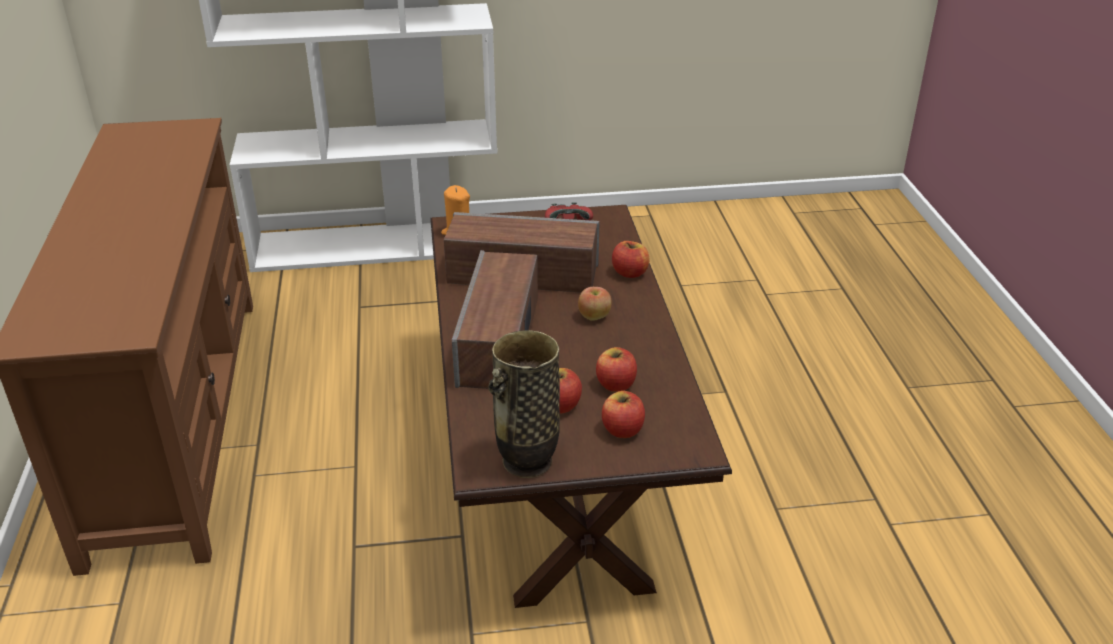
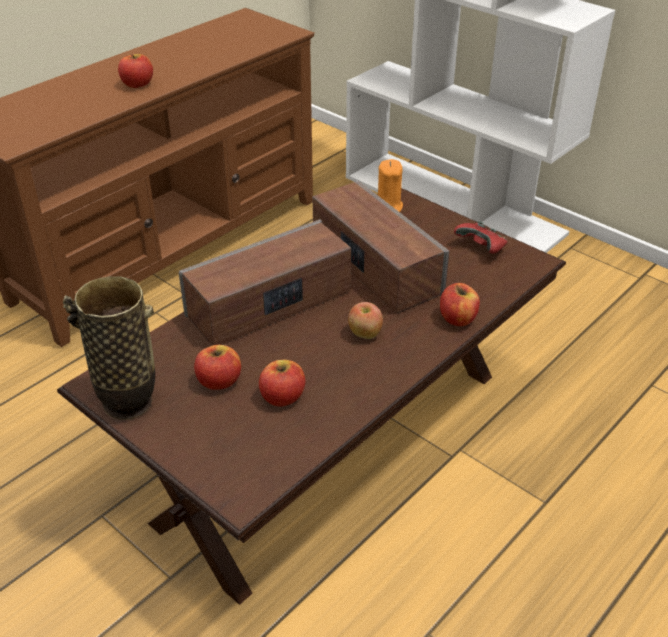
camera: 50 degrees right, 5 degrees up
apple [602,391,645,438] -> apple moved to [118,54,153,88]

